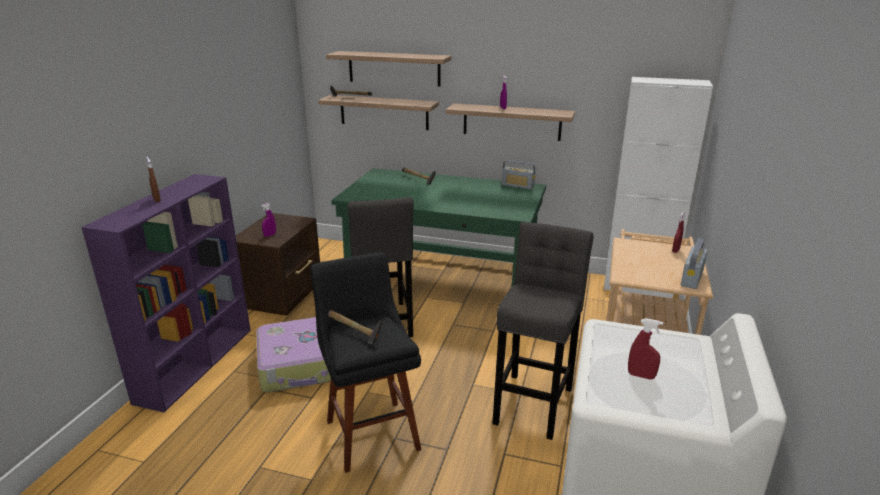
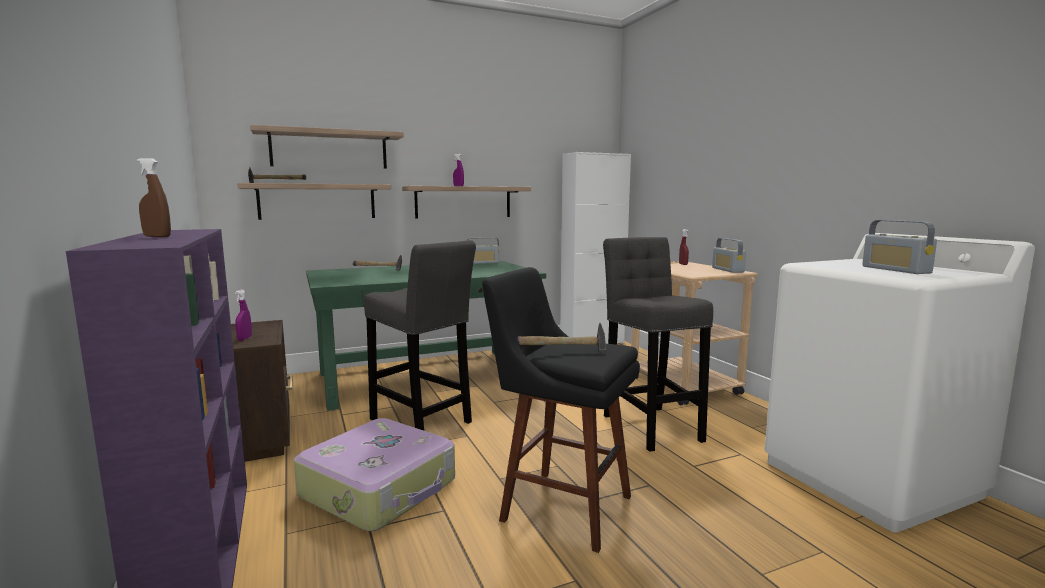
camera: 40 degrees left, 15 degrees down
red spray bottle [628,318,663,379] -> radio [862,220,937,274]

